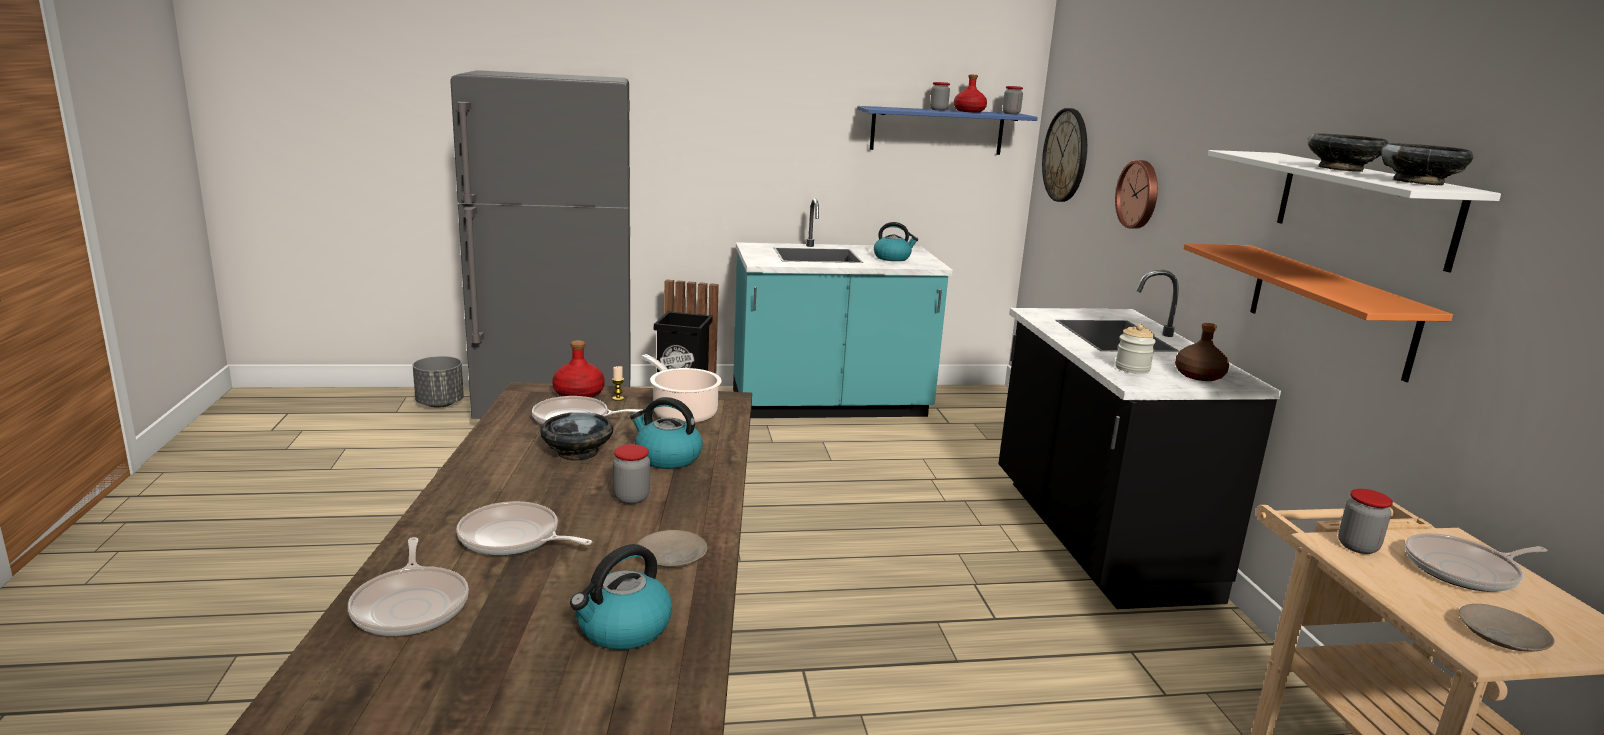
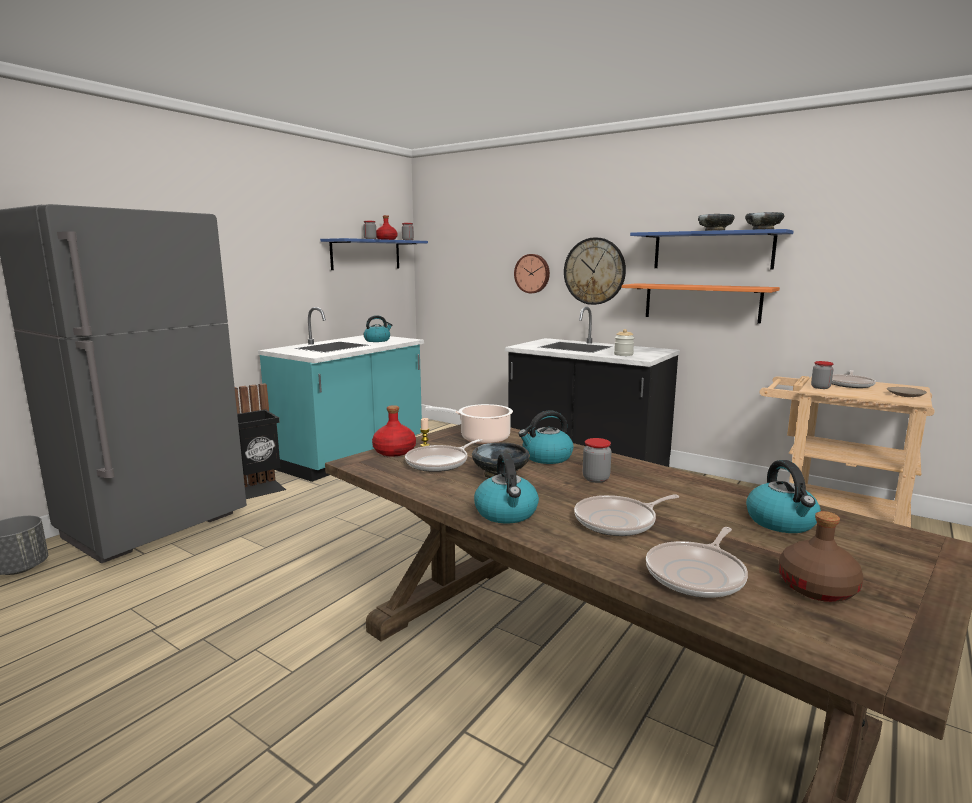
camera: 45 degrees left, 5 degrees down
frying pan [348,537,469,636] -> frying pan turned 105 degrees clockwise [646,527,748,598]
beige plate [637,530,707,568] -> none
wall clock [1042,108,1087,202] -> wall clock moved to [564,237,626,305]
brown bottle [1175,323,1229,381] -> brown bottle moved to [778,511,864,602]
white shelf [1208,150,1501,272] -> blue shelf [630,229,794,270]
none -> kettle [474,453,539,523]

